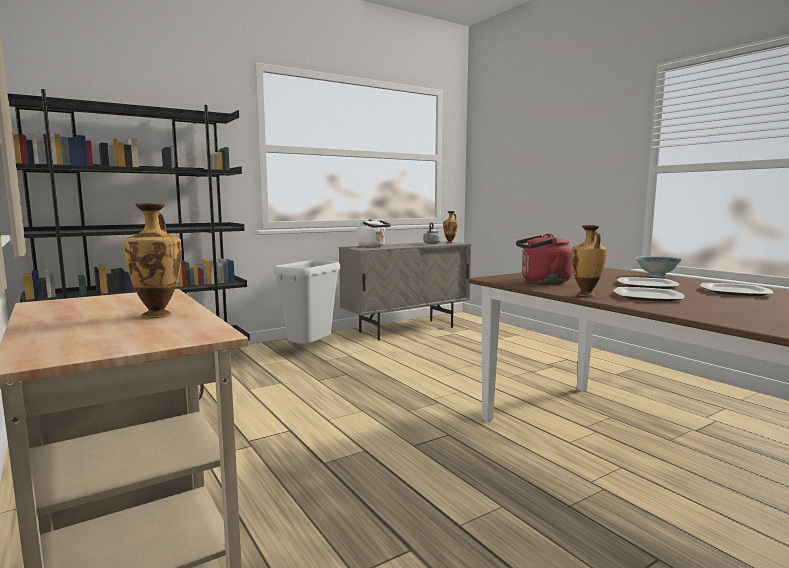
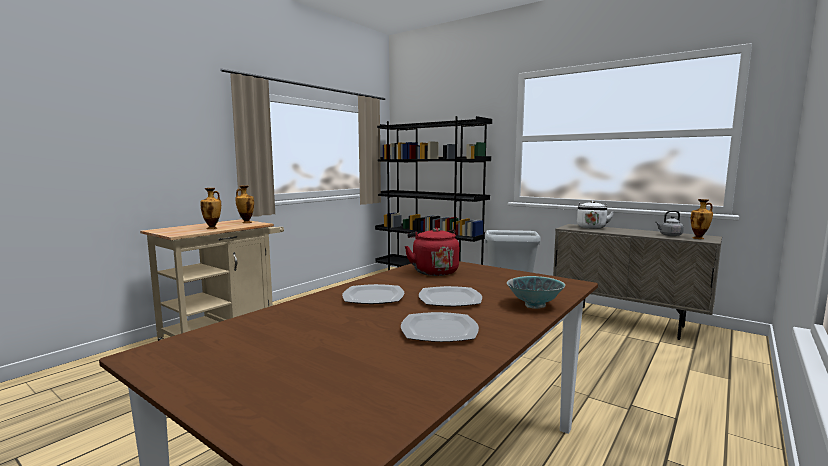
camera: 70 degrees right, 0 degrees up
vase [572,225,607,297] -> vase moved to [235,185,254,223]

